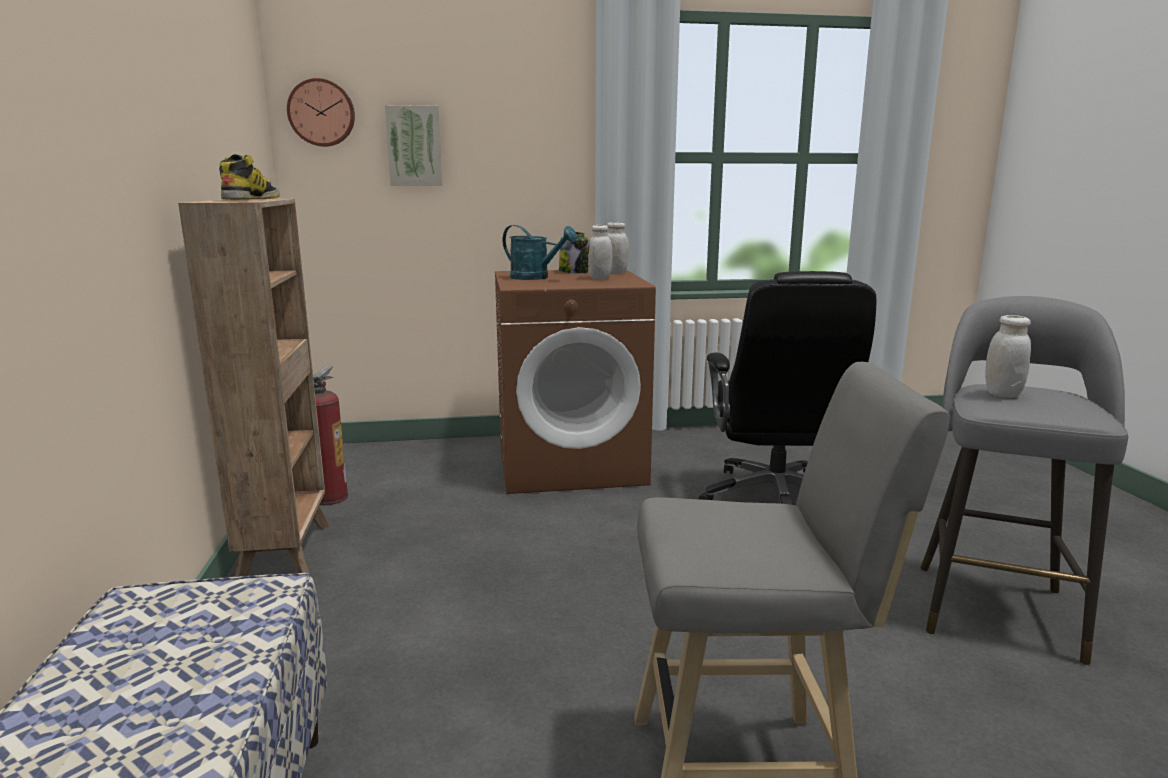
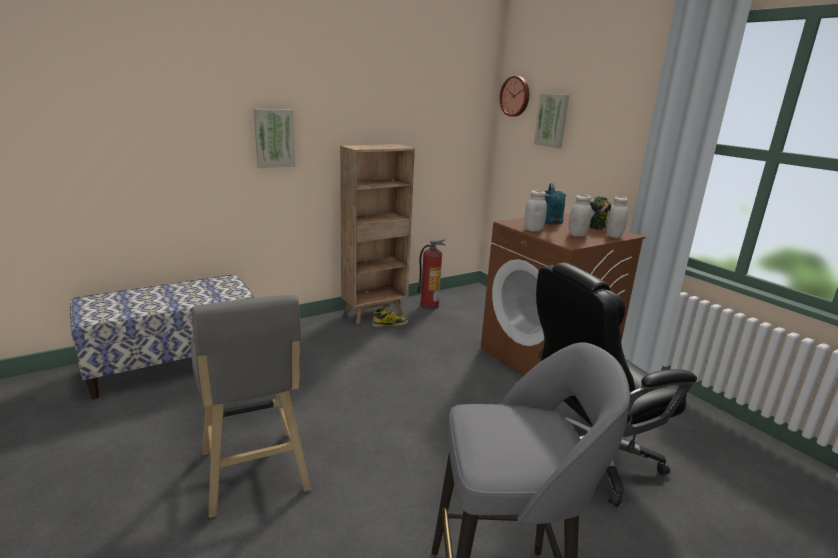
camera: 65 degrees right, 5 degrees up
boot [219,154,280,200] -> boot moved to [372,307,409,327]
white jar [985,315,1031,398] -> white jar moved to [524,191,547,231]
none -> picture [254,109,296,168]

